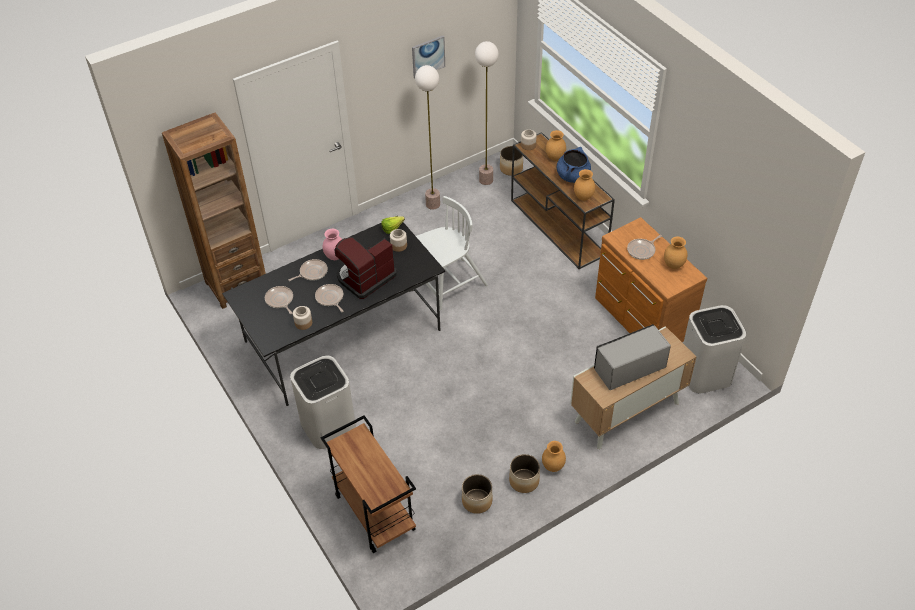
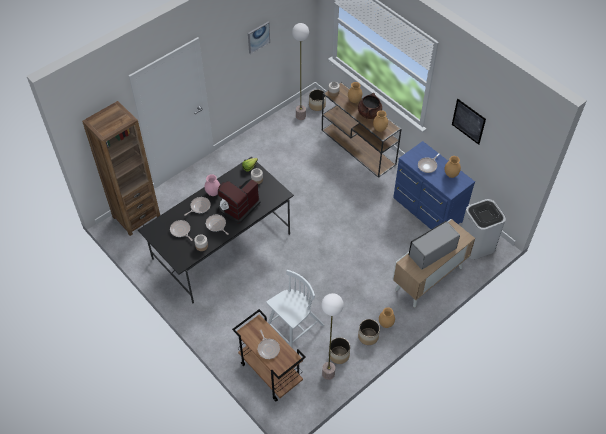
camera: 10 degrees left, 5 degrees up
white trash can [290,356,356,449] -> none
floor lamp [415,65,440,210] -> floor lamp moved to [321,293,344,380]
white chair [416,196,488,310] -> white chair moved to [266,270,324,347]
blue cooking pot [557,147,591,183] -> brown cooking pot [358,93,382,119]
brown dresser [595,217,707,342] -> blue dresser [393,141,475,229]
none -> frying pan [258,330,280,359]
none -> picture [452,99,486,145]

